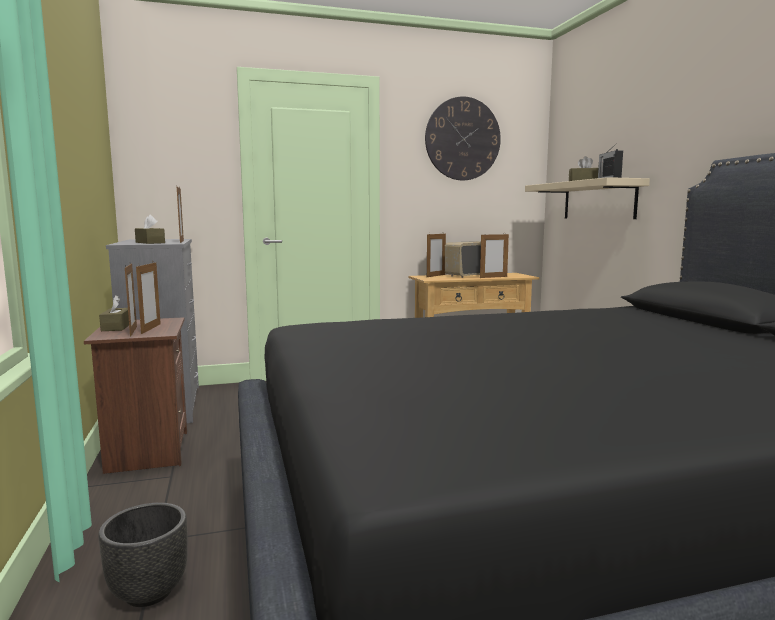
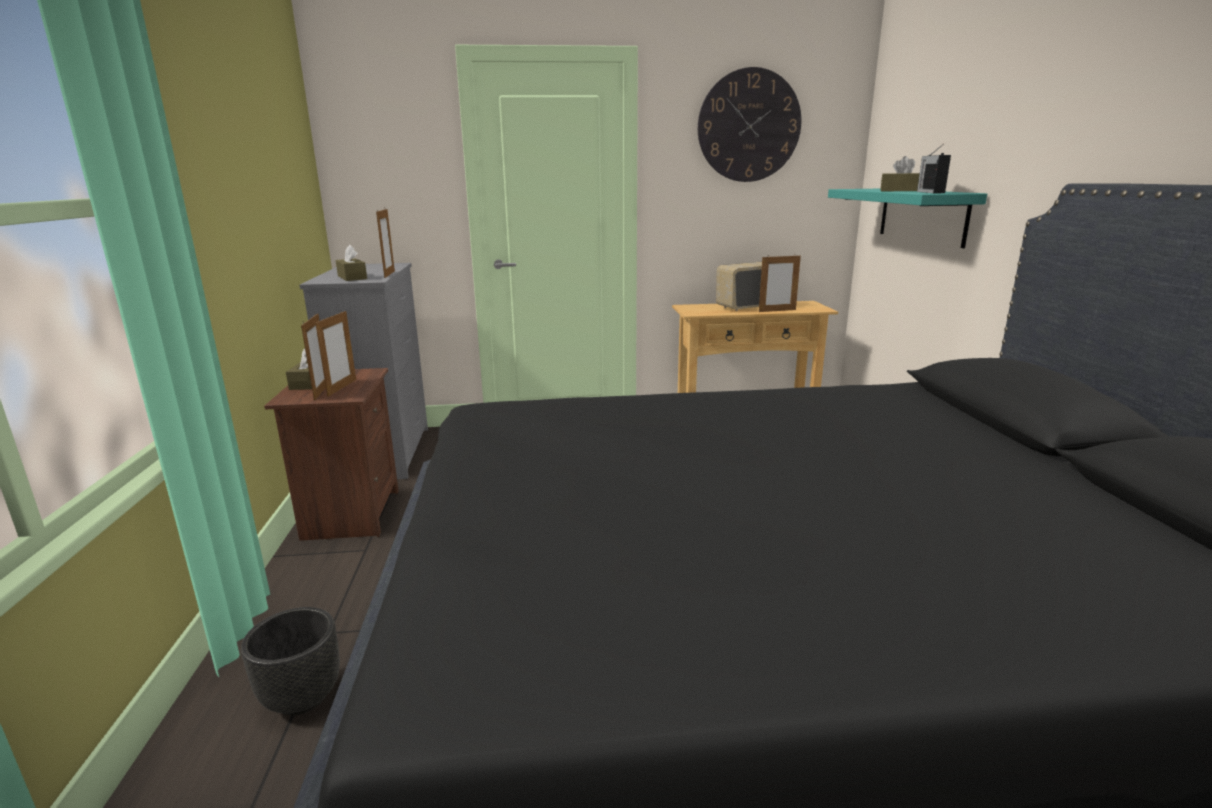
camera: 10 degrees right, 10 degrees up
picture frame [427,232,446,277] -> none
beige shelf [525,177,650,219] -> turquoise shelf [828,189,987,248]

